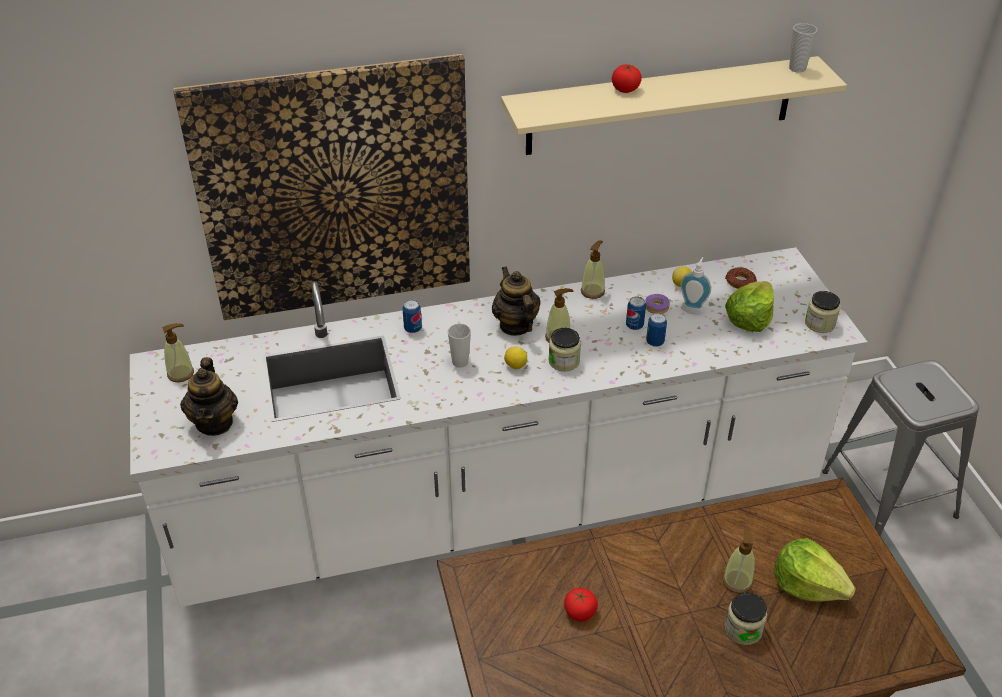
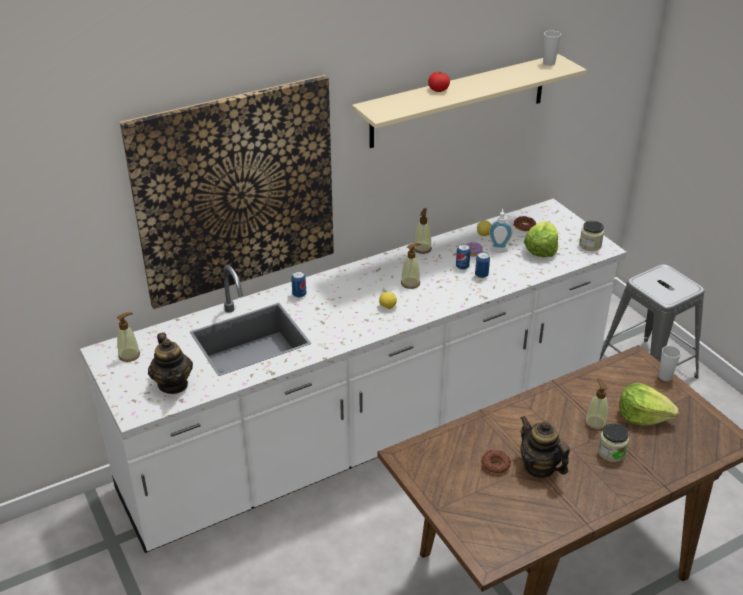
camera: 15 degrees left, 5 degrees down
cup [448,323,471,368] -> cup moved to [659,346,681,381]
teapot [492,267,541,336] -> teapot moved to [521,416,570,478]
jar [548,328,581,371] -> none
tomato [564,588,598,622] -> donut [481,450,511,474]

